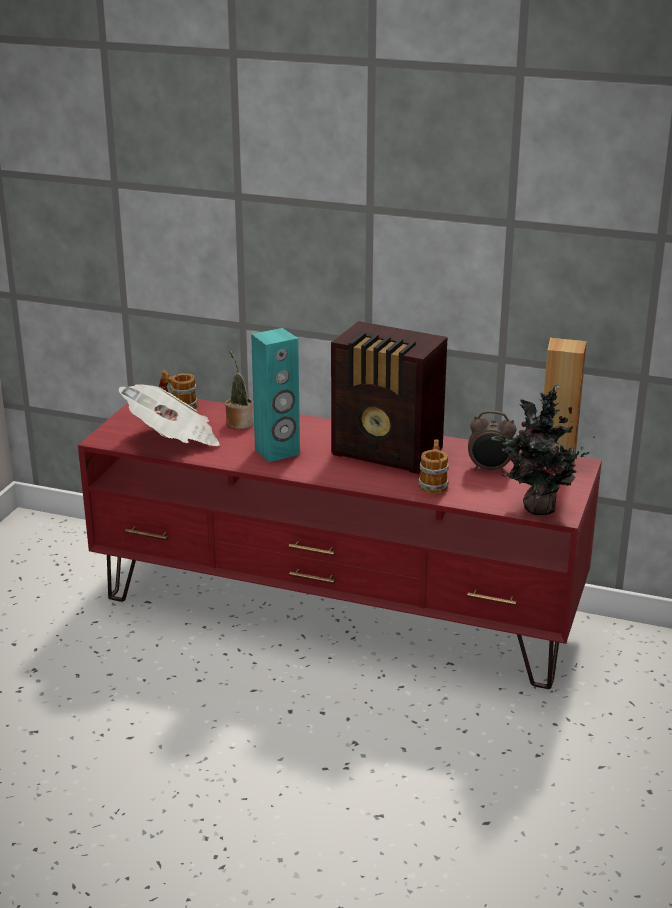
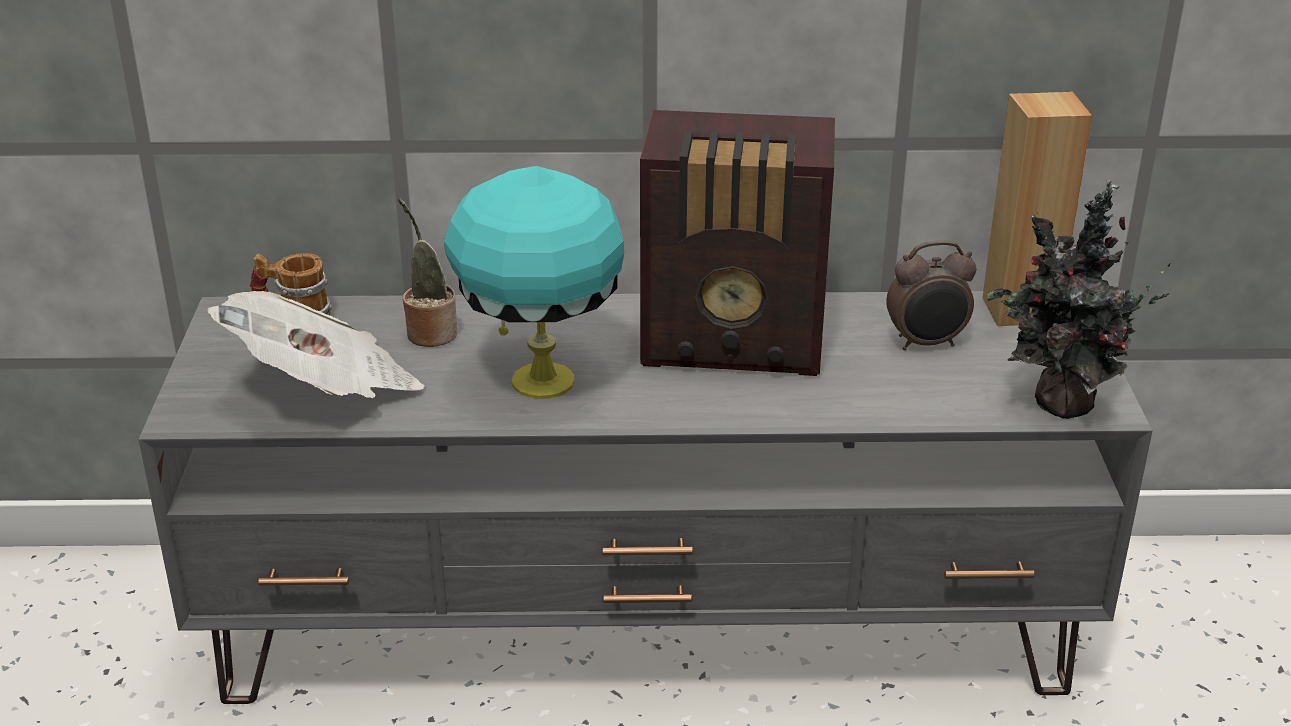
camera: 20 degrees left, 5 degrees up
red tv stand [78,399,602,689] -> grey tv stand [138,291,1153,704]
turquoise speaker [251,328,300,462] -> turquoise table lamp [444,166,624,399]
mug [418,439,449,494] -> none

